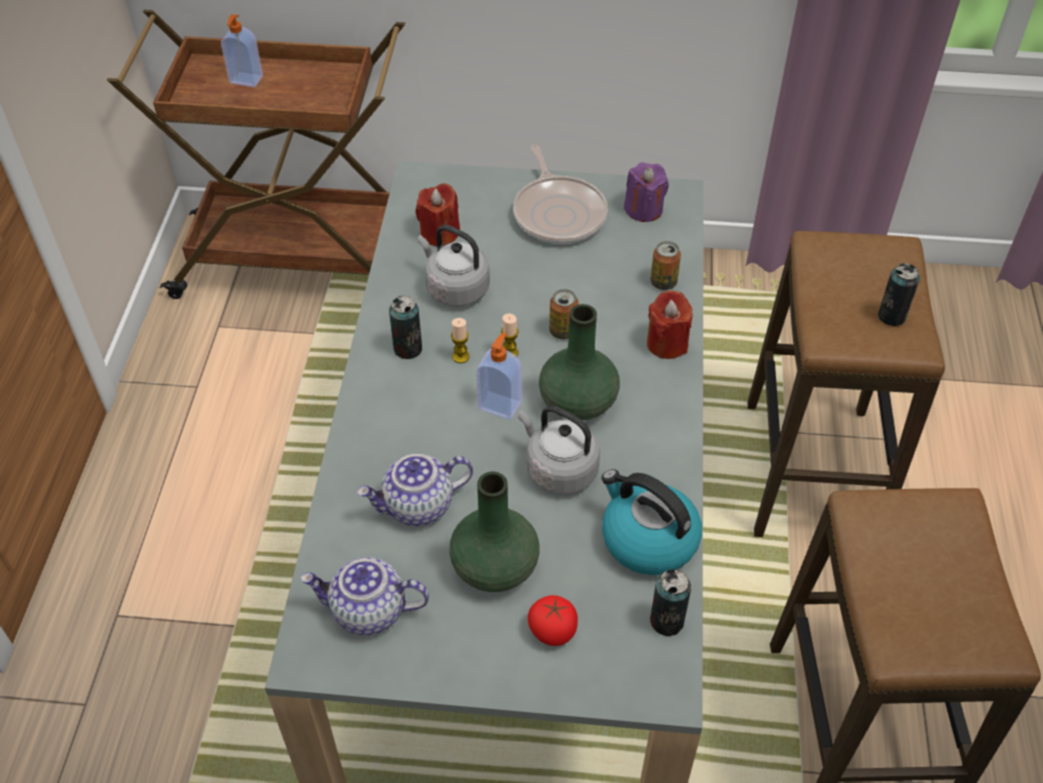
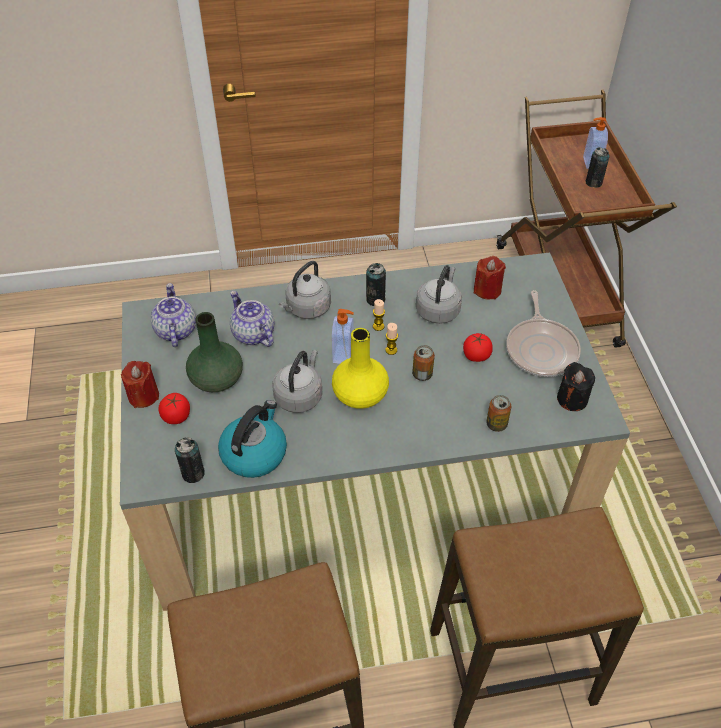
camera: 75 degrees right, 0 degrees up
frying pan [513,145,608,244] -> frying pan turned 60 degrees counterclockwise [506,290,581,377]
green vase [539,304,620,420] -> yellow vase [332,328,389,409]
purple candle [624,162,669,222] -> black candle [557,362,595,411]
red candle [647,290,692,359] -> red candle moved to [121,361,159,408]
can [878,263,920,326] -> can moved to [586,147,610,188]
none -> grey kettle [279,261,331,319]
none -> tomato [463,333,493,362]

